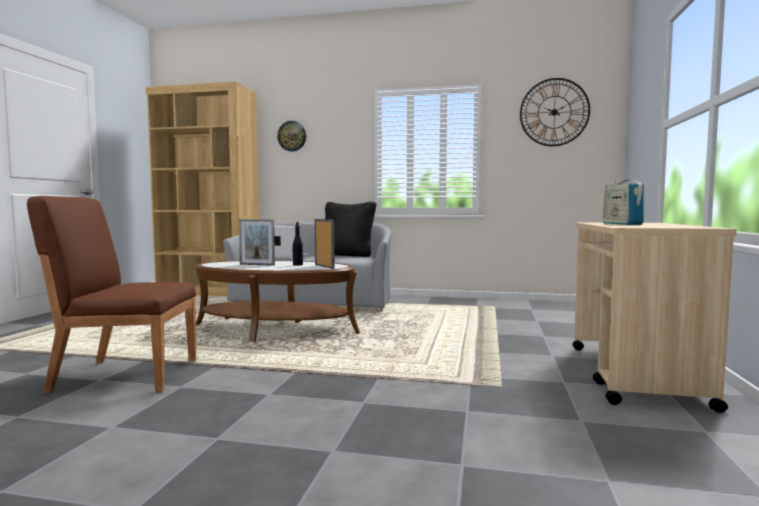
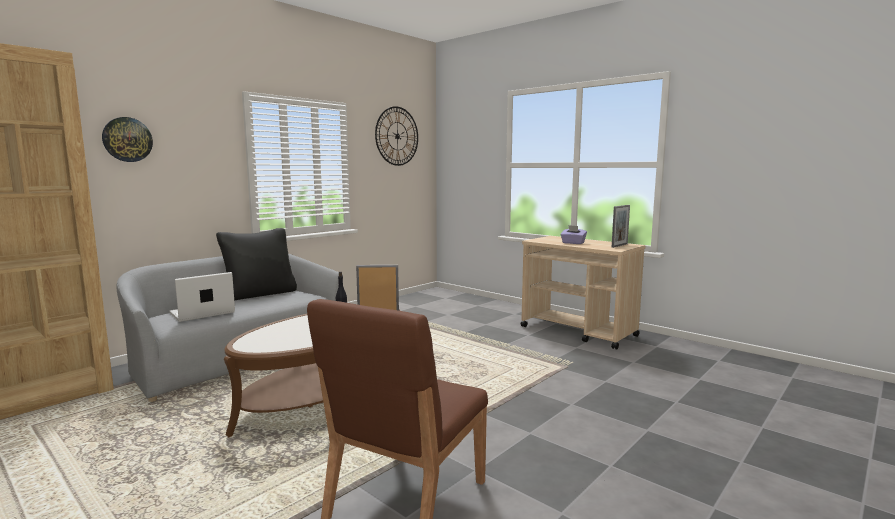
camera: 60 degrees left, 5 degrees up
picture frame [239,219,275,266] -> picture frame moved to [612,205,630,248]
radio [602,176,644,225] -> purple tissue box [560,225,587,244]

